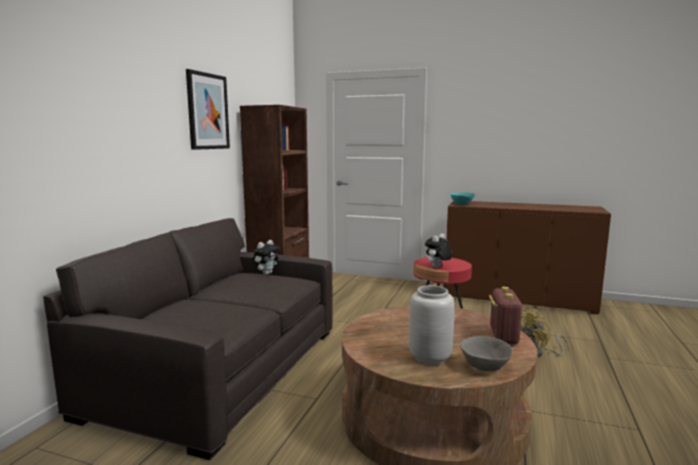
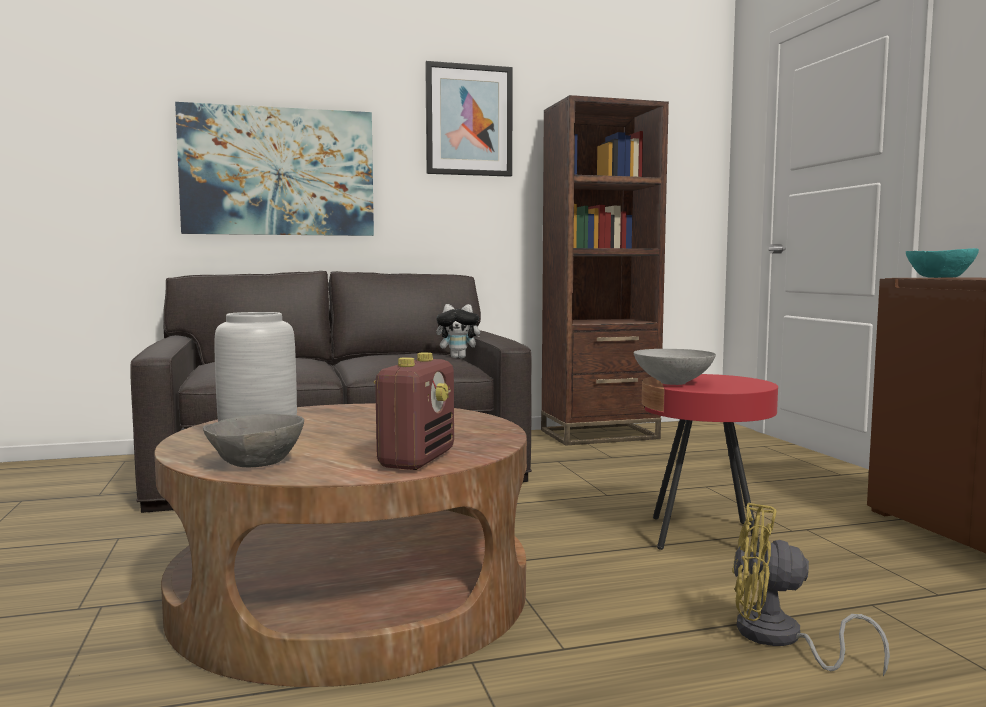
camera: 55 degrees right, 5 degrees down
plush toy [425,233,452,268] -> grey bowl [633,349,716,385]
radio [489,287,522,345] -> radio turned 45 degrees counterclockwise [373,352,454,470]
none -> picture [175,102,374,236]

